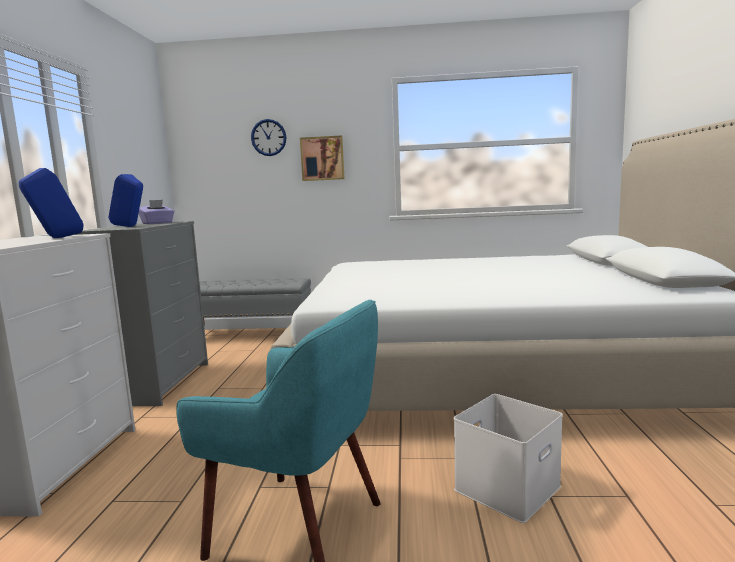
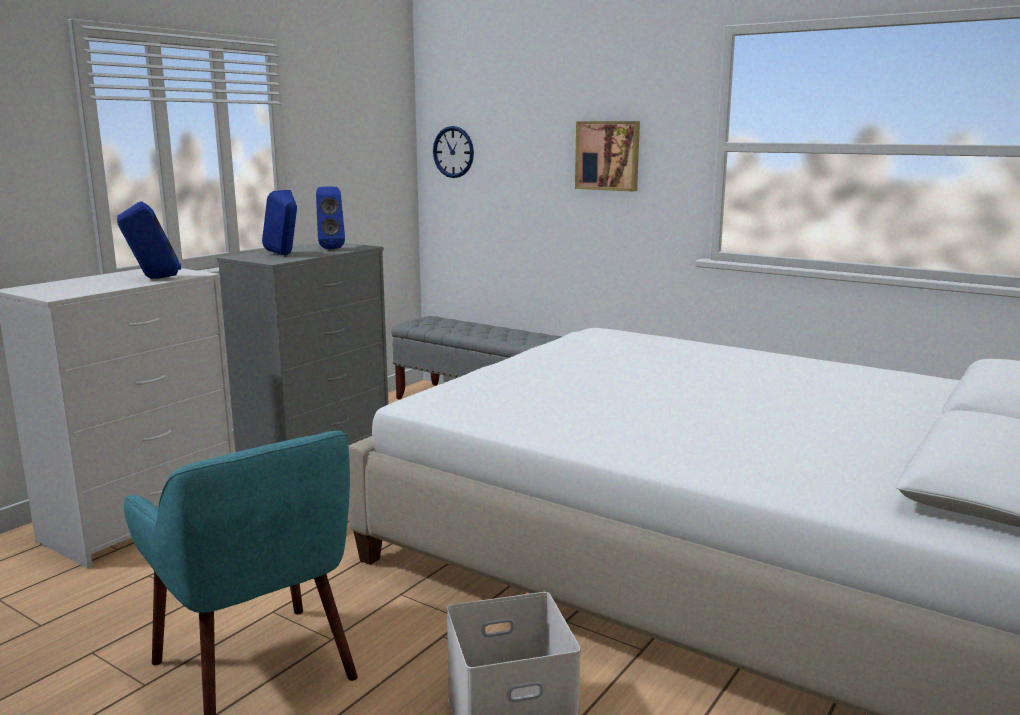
camera: 30 degrees right, 5 degrees up
purple tissue box [139,200,174,224] -> blue speaker [316,186,345,250]
wall clock [251,119,286,156] -> wall clock moved to [433,126,474,178]

